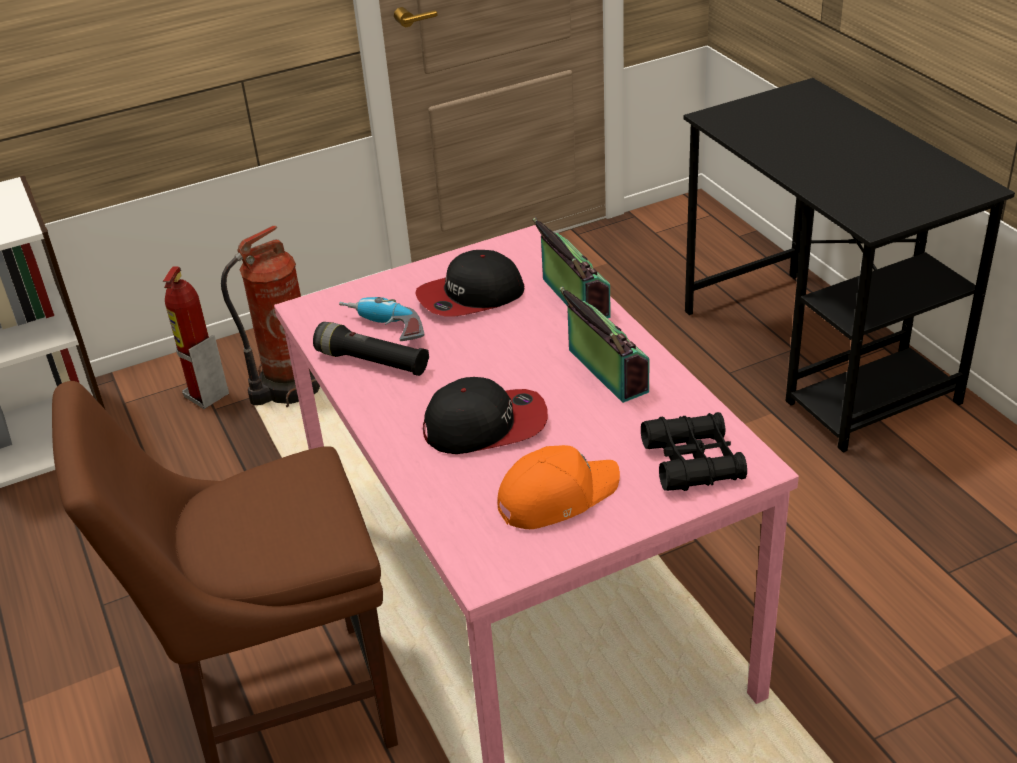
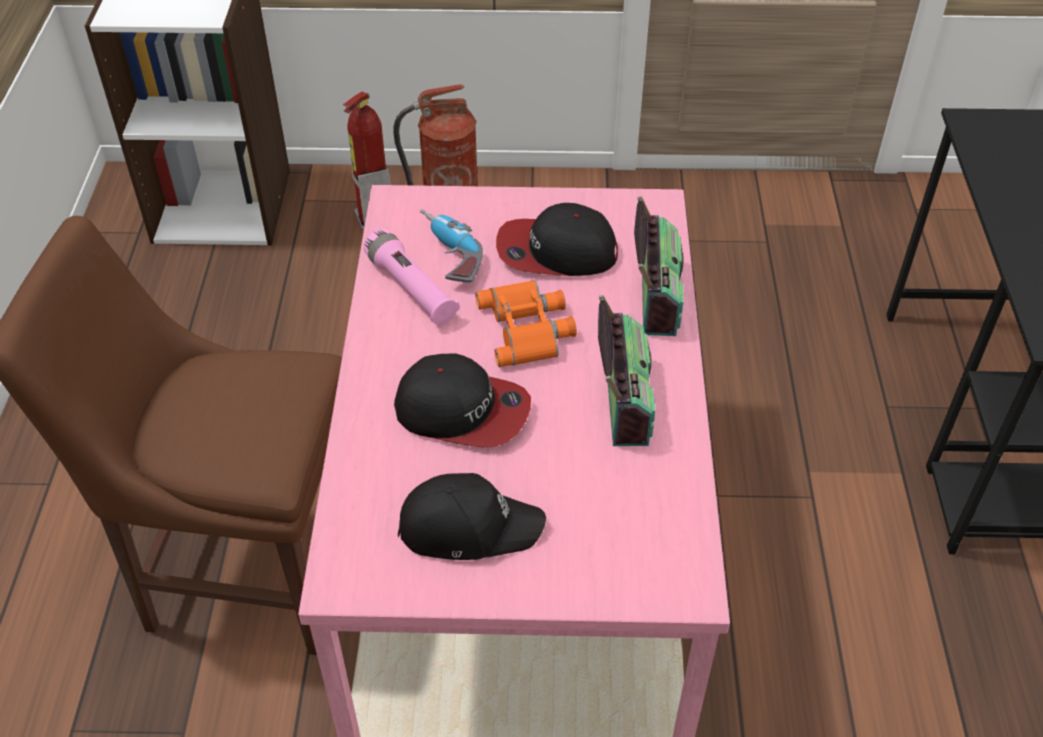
camera: 25 degrees right, 10 degrees up
black flashlight [313,322,429,376] -> pink flashlight [364,229,459,325]
orange cap [497,445,620,529] -> black cap [398,473,546,560]
black binoculars [641,412,747,491] -> none
none -> orange binoculars [475,280,577,367]

